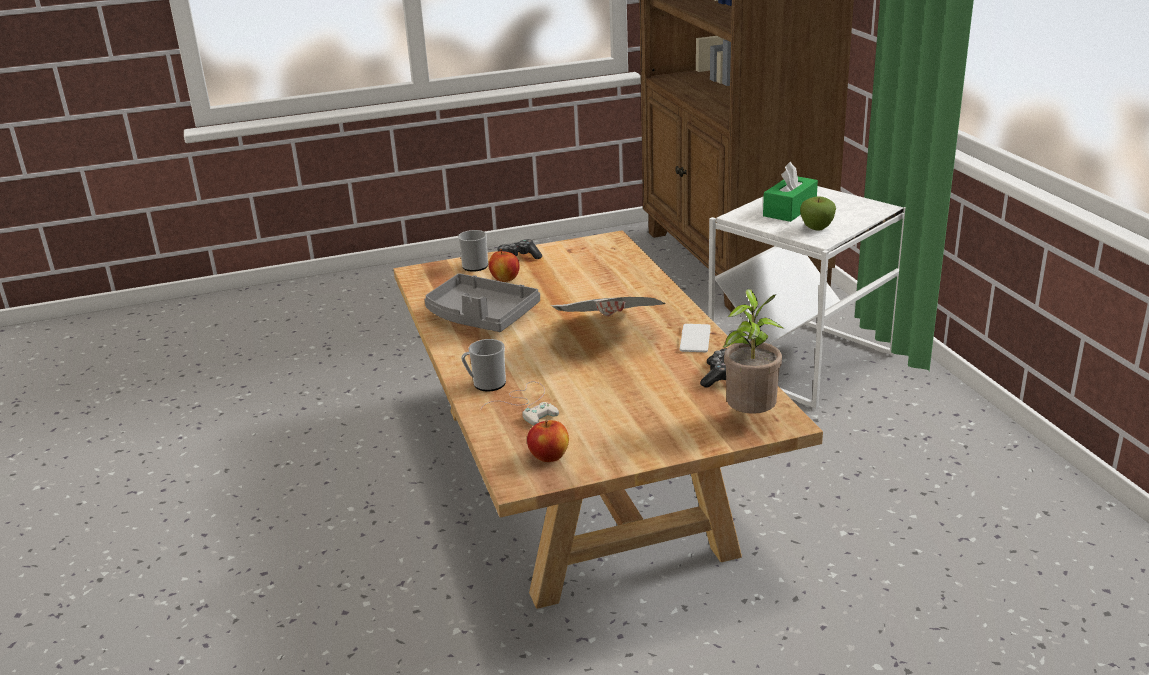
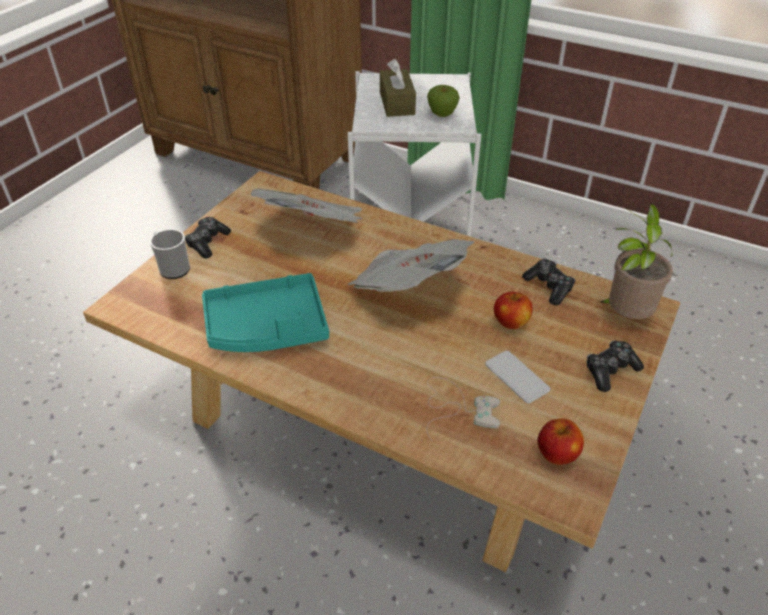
camera: 45 degrees left, 15 degrees up
grey tray [424,273,540,332] -> turquoise tray [202,273,329,352]
mug [461,339,506,391] -> none
apple [489,249,520,282] -> apple moved to [494,292,533,329]
phone [680,324,711,352] -> phone moved to [485,351,550,403]
green tissue box [763,161,818,222] -> brown tissue box [380,59,416,117]
none -> newspaper [250,189,362,223]
none -> game controller [586,341,644,392]

